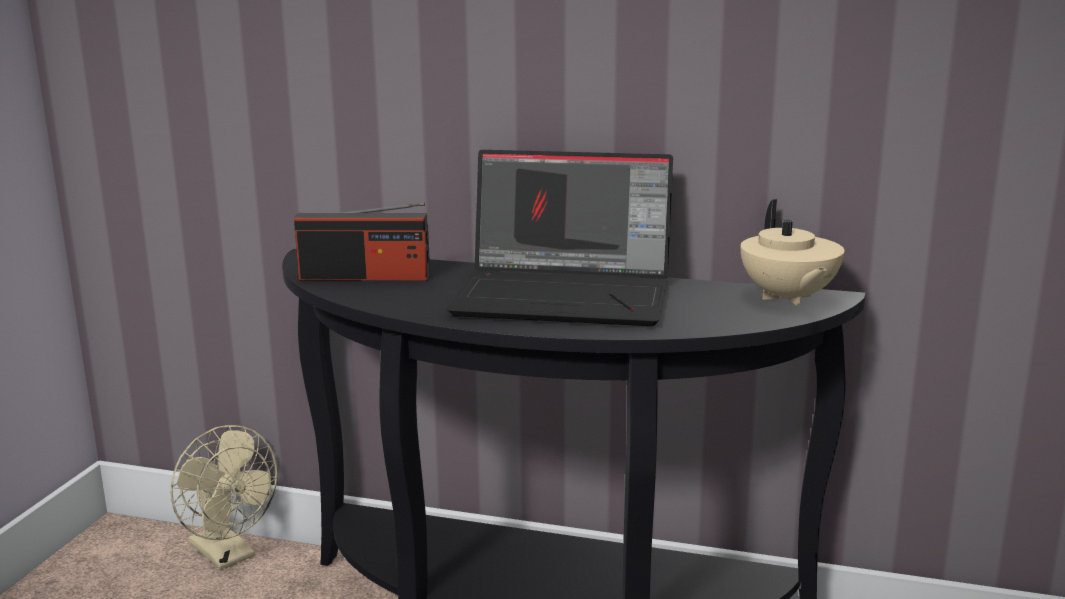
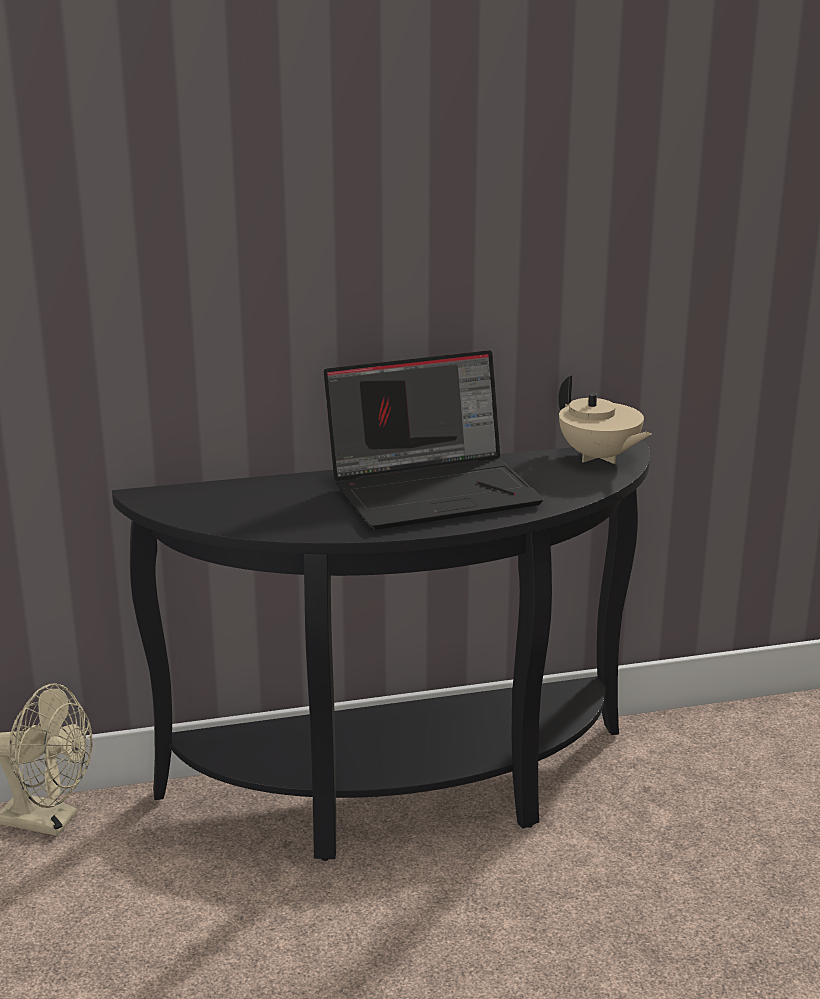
camera: 30 degrees left, 5 degrees up
radio [294,203,430,281] -> none

